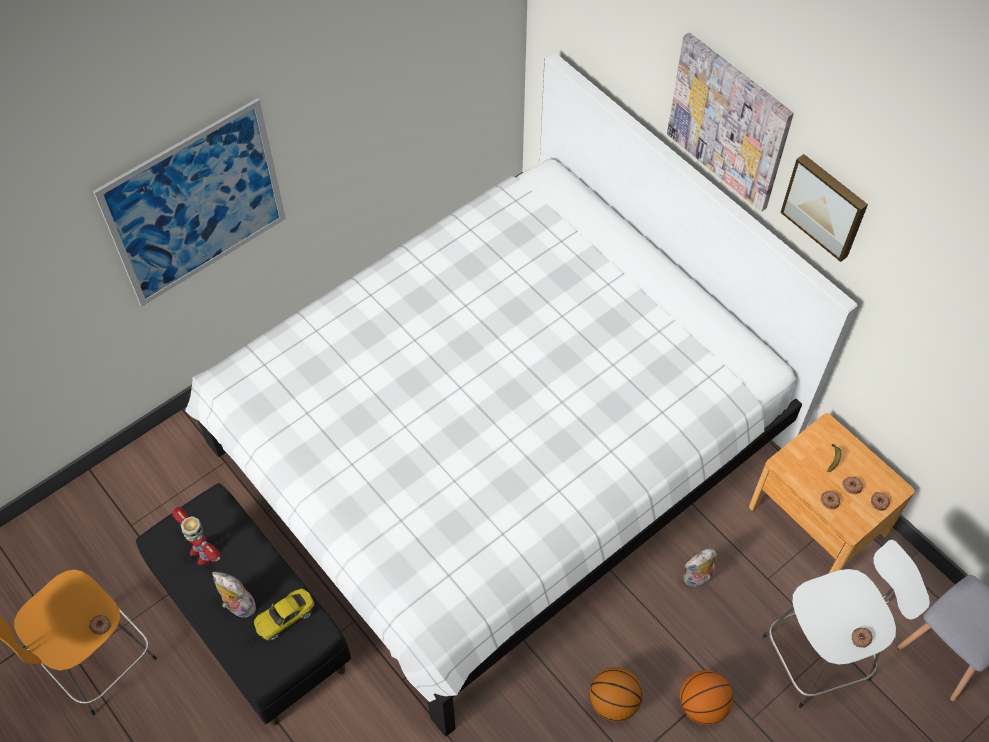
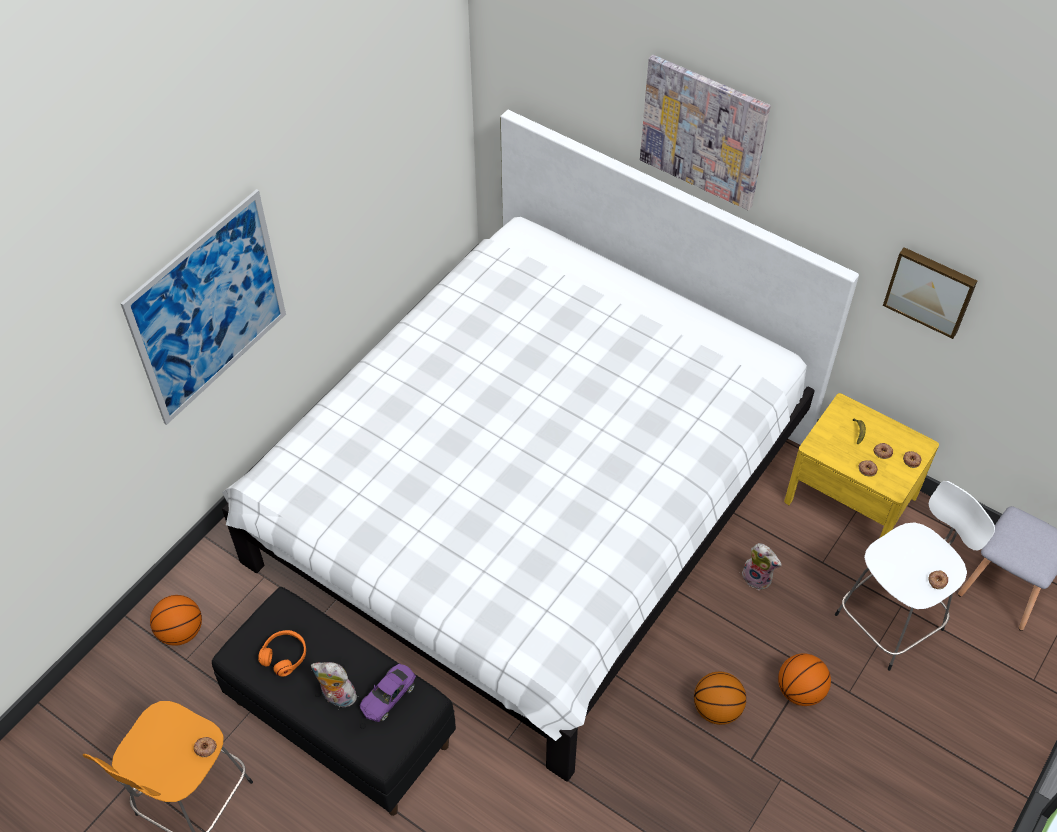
camera: 15 degrees left, 5 degrees down
toy robot [173,507,221,565] -> orange headphones [258,630,306,677]
yellow toy car [254,588,315,641] -> purple toy car [360,663,416,722]
plush toy [683,549,717,587] -> plush toy turned 105 degrees counterclockwise [738,543,782,590]
brown nightstand [749,413,915,574] -> yellow nightstand [784,393,939,538]
picture [780,154,868,262] -> picture moved to [883,247,977,339]
none -> basketball [150,595,202,646]

